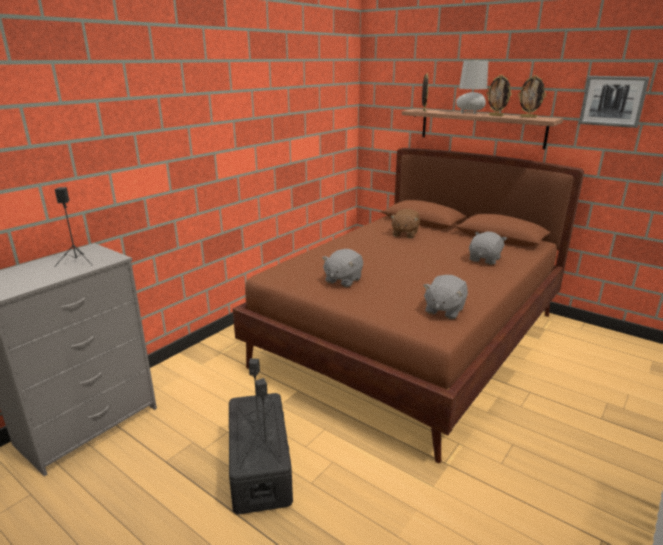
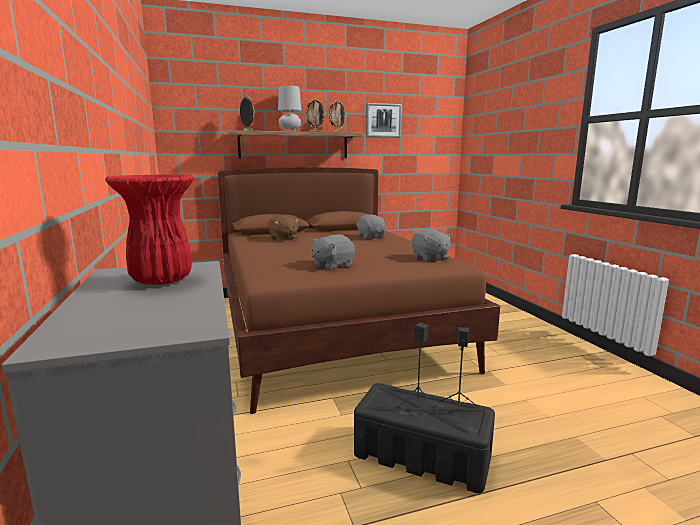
camera: 55 degrees left, 10 degrees down
black speaker [54,187,92,267] -> red vase [105,175,195,285]
grey plush toy [322,249,363,287] -> grey plush toy turned 75 degrees clockwise [312,235,355,270]

